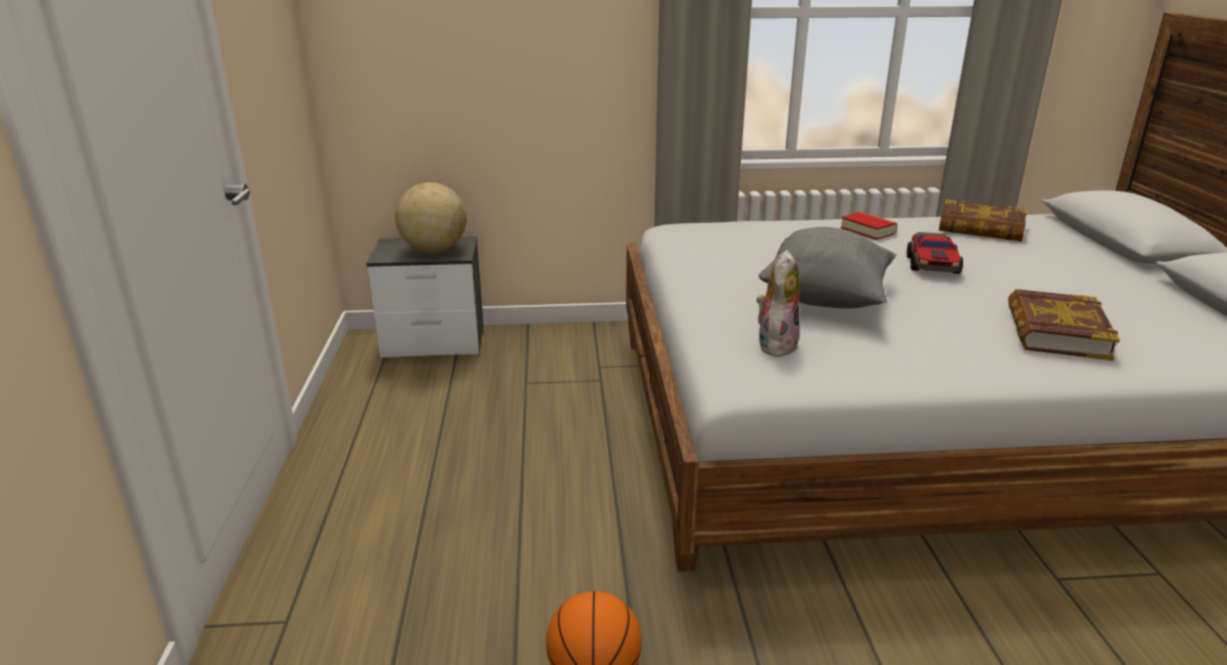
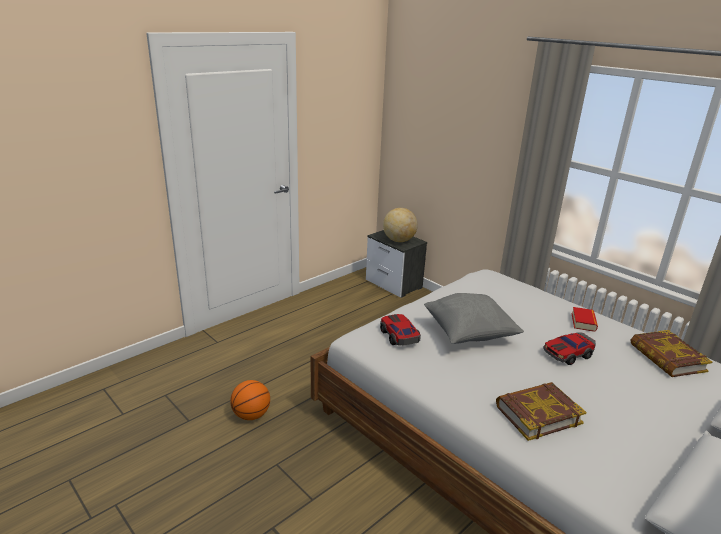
camera: 50 degrees right, 0 degrees up
plush toy [756,250,800,357] -> toy car [380,314,421,346]

